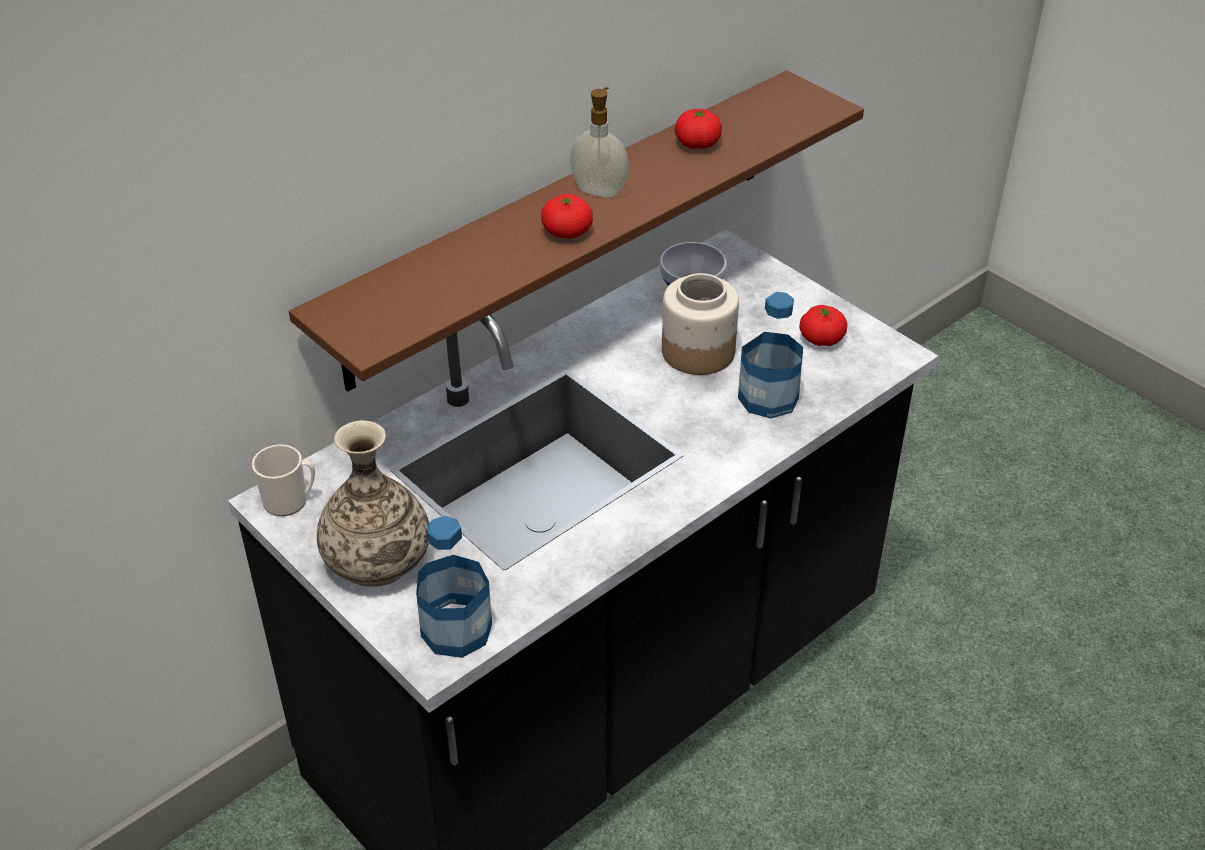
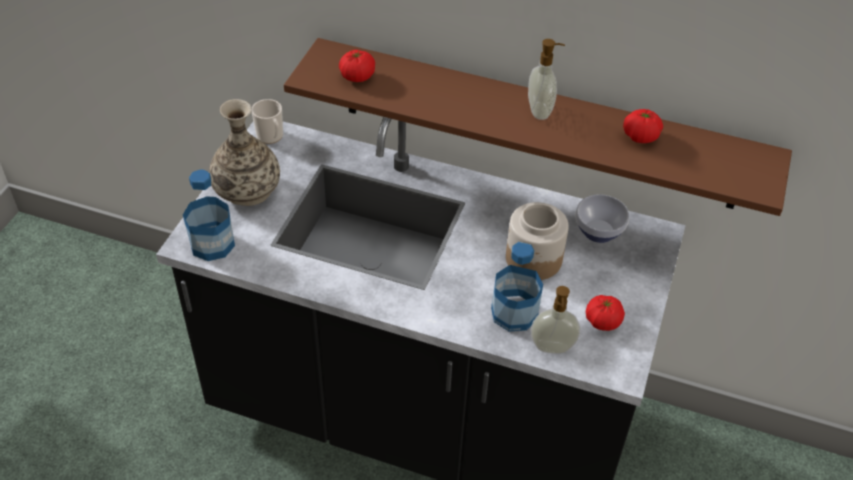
camera: 60 degrees right, 5 degrees up
tomato [541,194,593,239] -> tomato moved to [339,50,375,82]
none -> soap dispenser [530,286,580,354]

